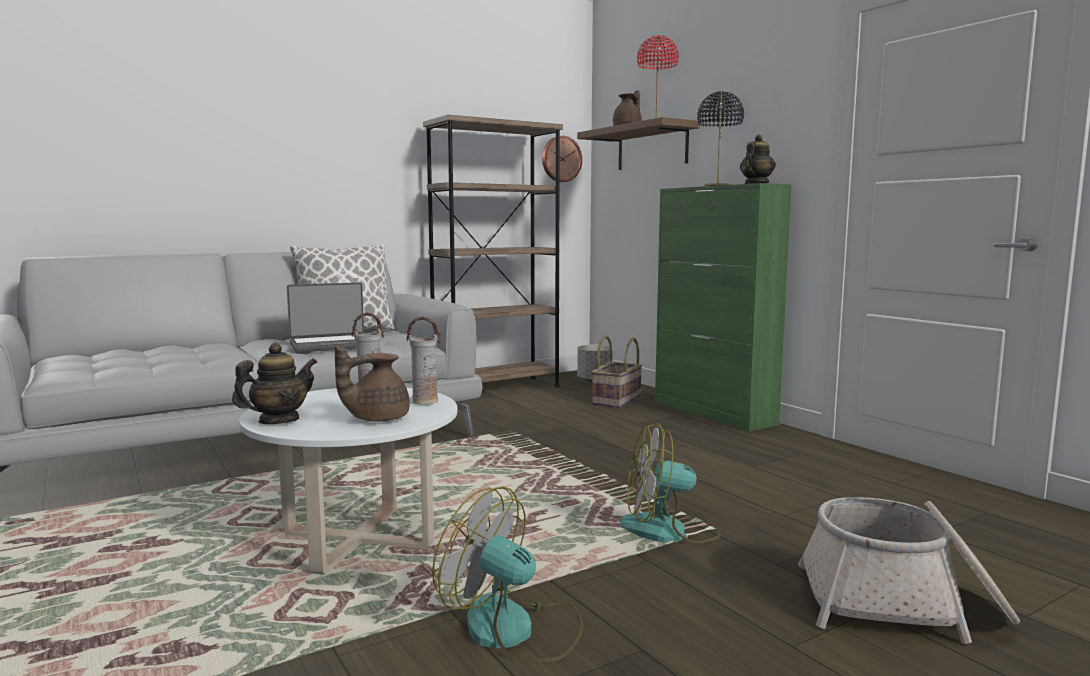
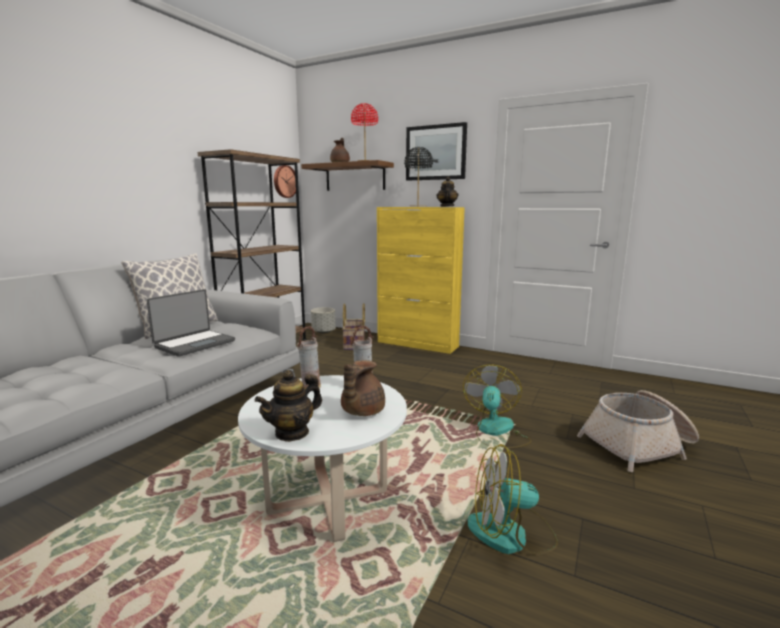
camera: 30 degrees left, 5 degrees up
teapot [232,343,317,424] -> teapot turned 150 degrees counterclockwise [255,370,322,442]
fan [620,423,720,544] -> fan turned 135 degrees clockwise [463,364,532,448]
green cabinet [655,183,792,431] -> yellow cabinet [377,207,465,354]
none -> picture [406,122,467,181]

